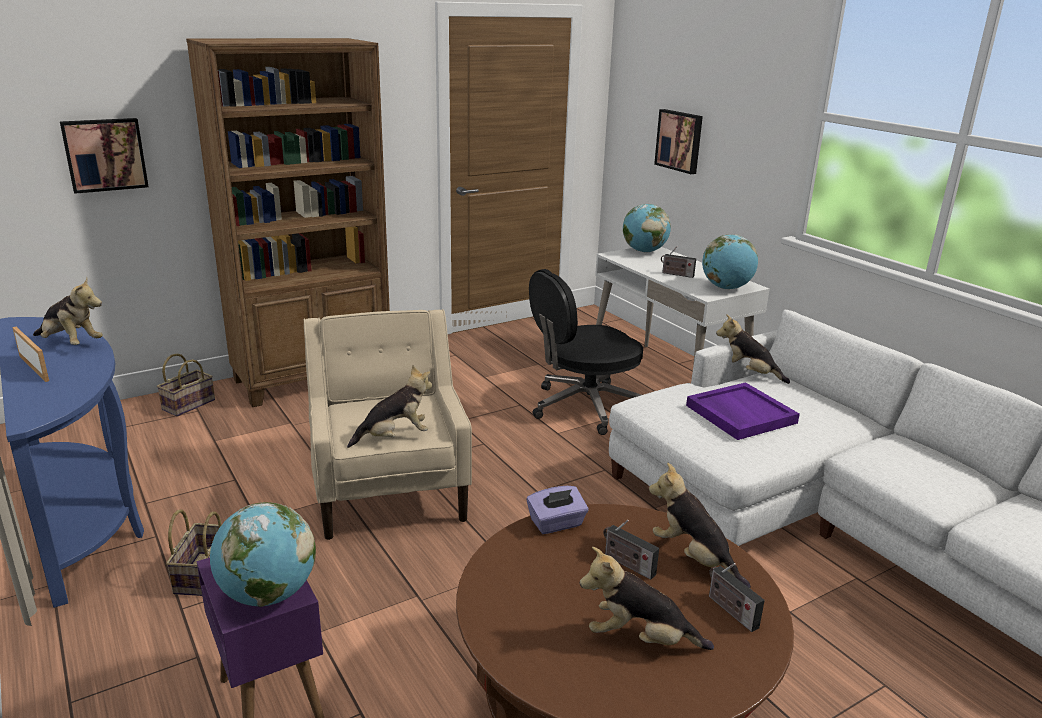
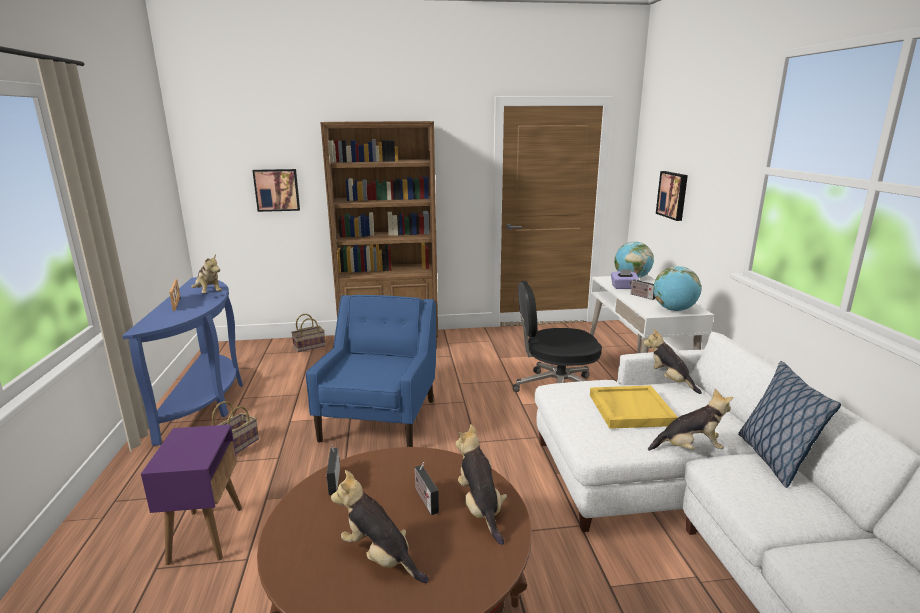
camera: 25 degrees right, 5 degrees down
globe [210,502,316,607] -> none
beige armchair [304,309,472,540] -> blue armchair [306,295,436,447]
plush toy [347,365,432,448] -> plush toy moved to [648,388,734,451]
purple tissue box [527,486,588,534] -> purple tissue box moved to [611,269,639,289]
purple tray [686,382,800,440] -> yellow tray [590,385,678,429]
radio [709,563,765,632] -> radio moved to [326,445,340,495]
none -> pillow [738,361,841,488]

